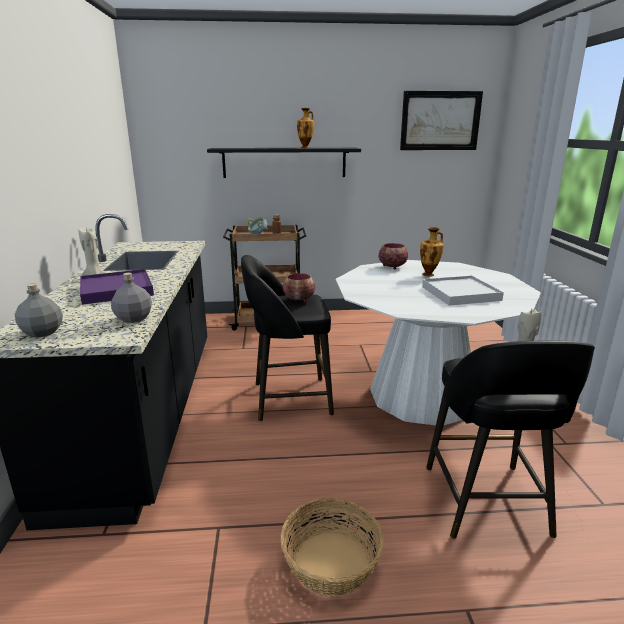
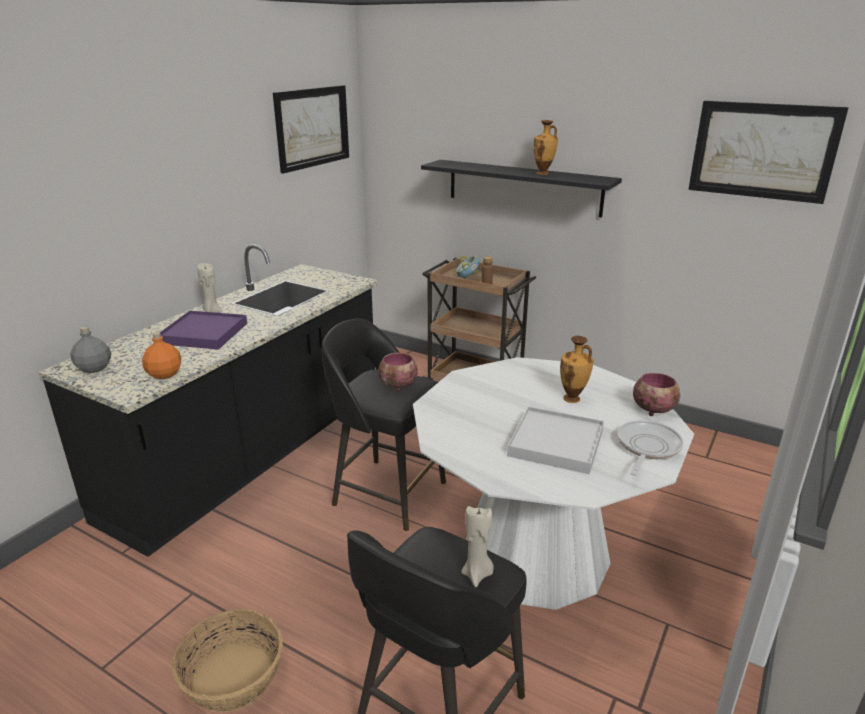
camera: 35 degrees right, 5 degrees up
grey bottle [111,273,152,323] -> orange bottle [142,332,181,379]
bowl [379,243,408,270] -> bowl moved to [633,373,680,416]
none -> picture [273,85,349,173]
none -> frying pan [618,420,684,476]

